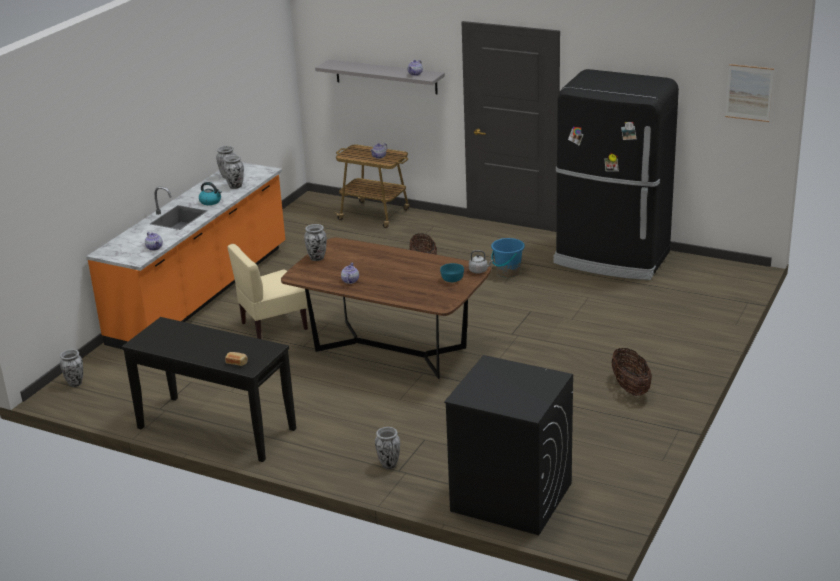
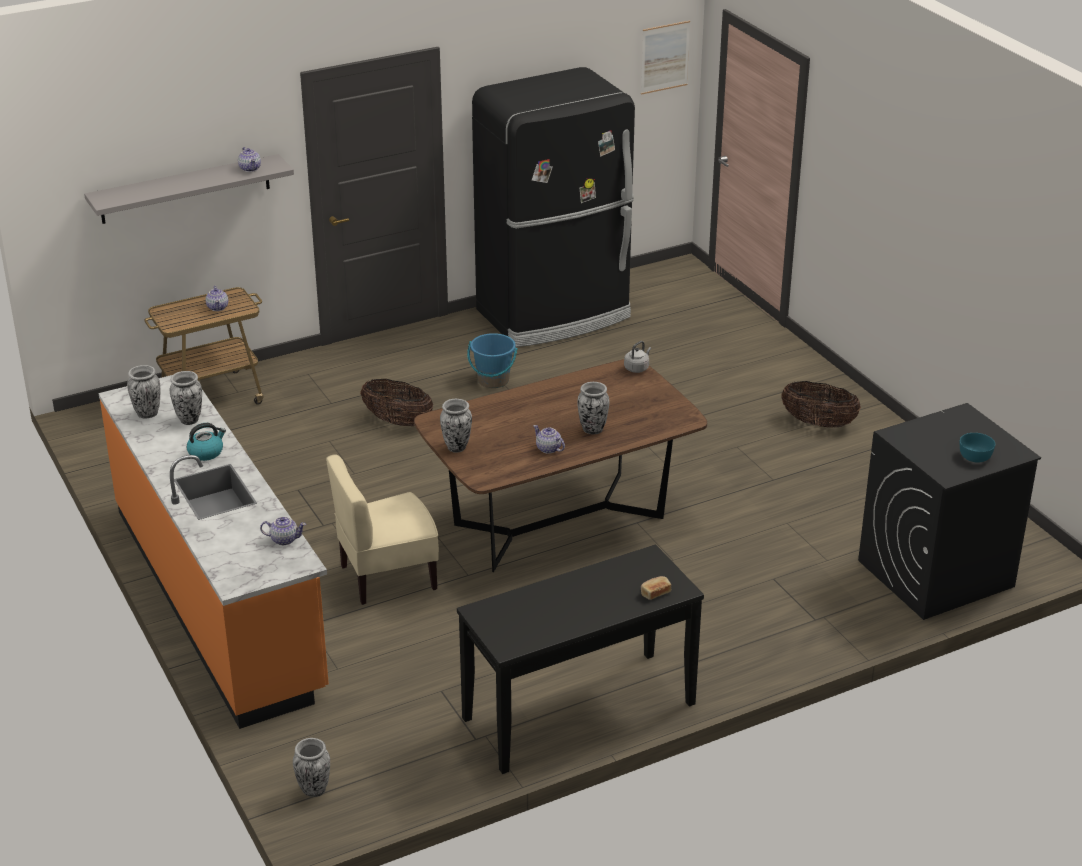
camera: 55 degrees left, 5 degrees up
beige chair [227,244,308,339] -> beige chair turned 60 degrees clockwise [326,454,439,605]
vase [375,427,400,469] -> vase moved to [577,382,610,434]
turquoise bowl [440,263,464,282] -> turquoise bowl moved to [960,433,995,462]

